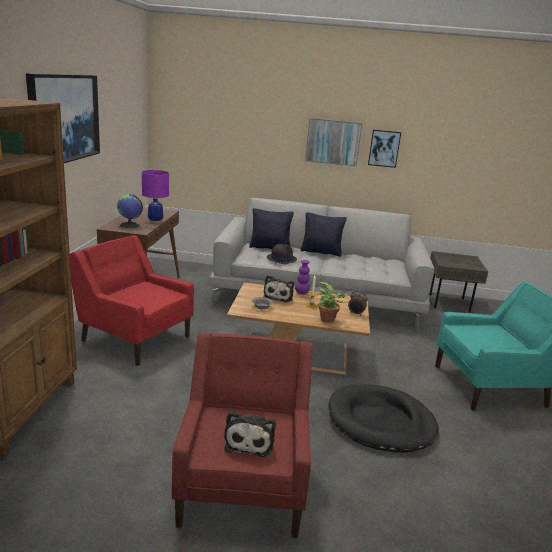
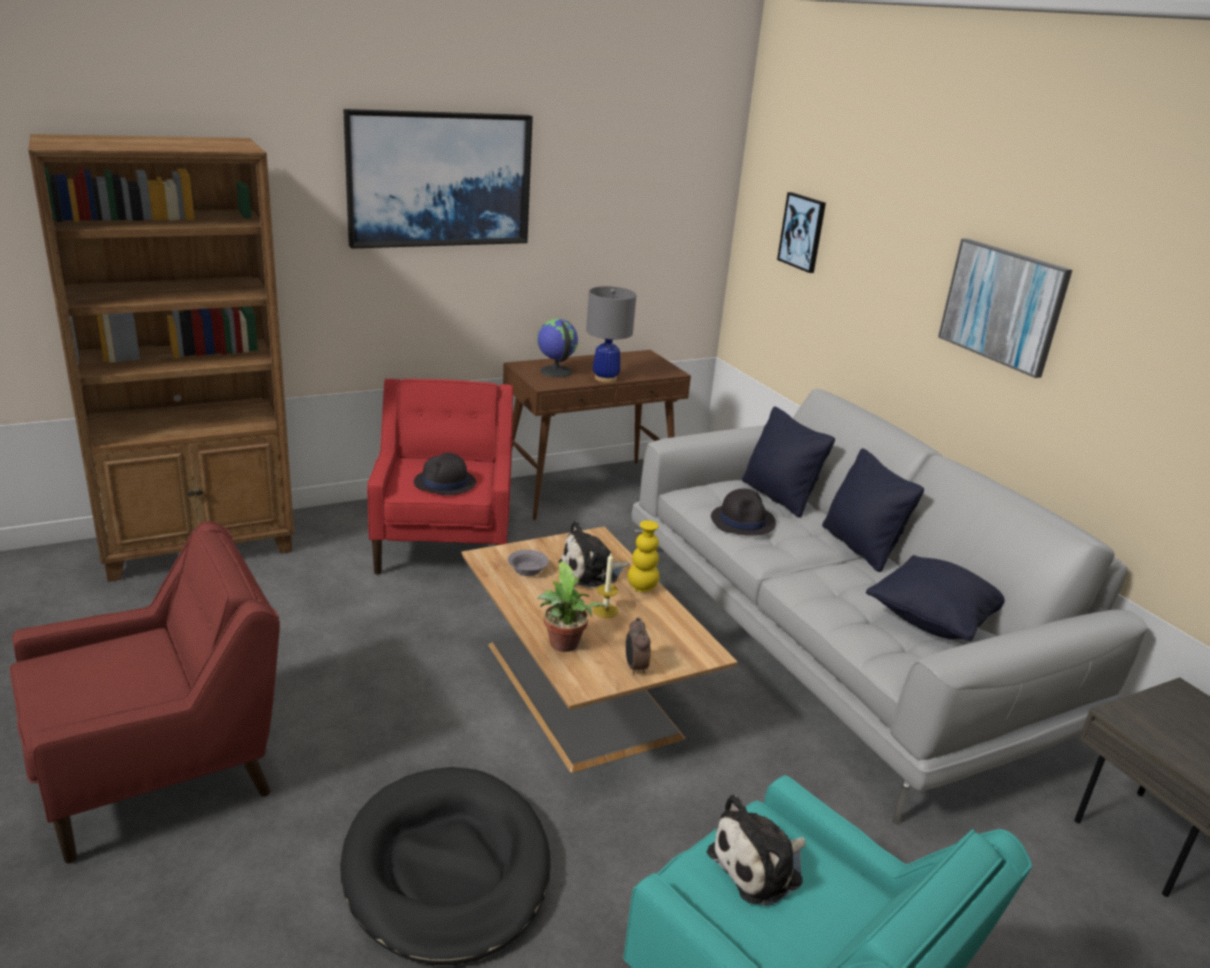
camera: 55 degrees right, 5 degrees up
purple table lamp [142,170,169,223] -> grey table lamp [586,286,636,383]
plush toy [224,411,276,457] -> plush toy moved to [707,794,806,906]
purple vase [295,260,310,295] -> yellow vase [628,520,660,592]
picture [368,130,401,168] -> picture moved to [777,192,826,273]
none -> black hat [414,452,476,495]
none -> black pillow [866,555,1005,641]

